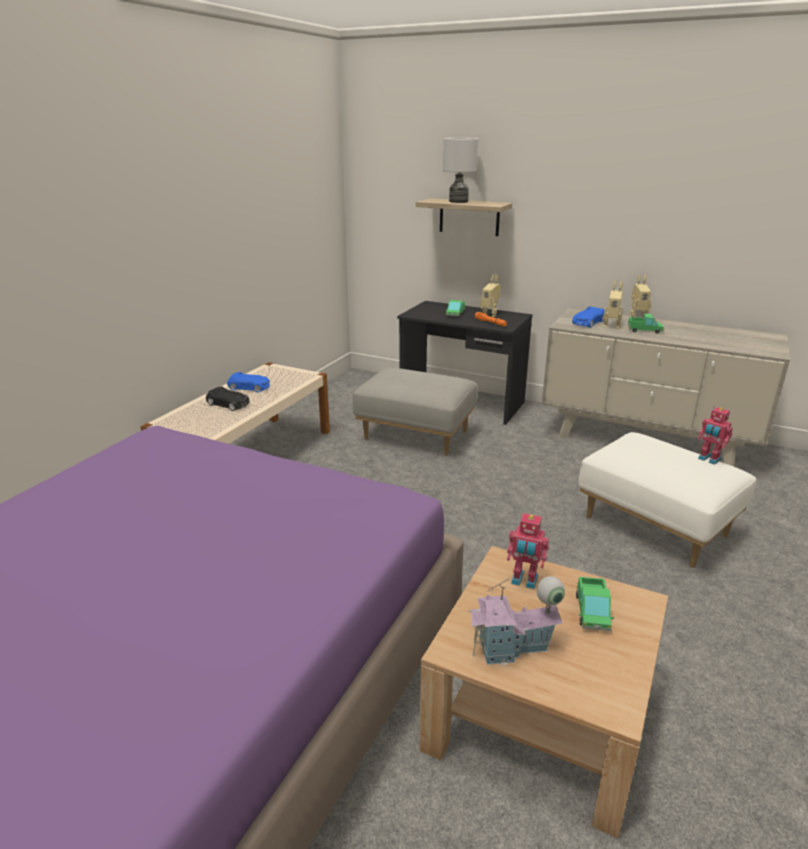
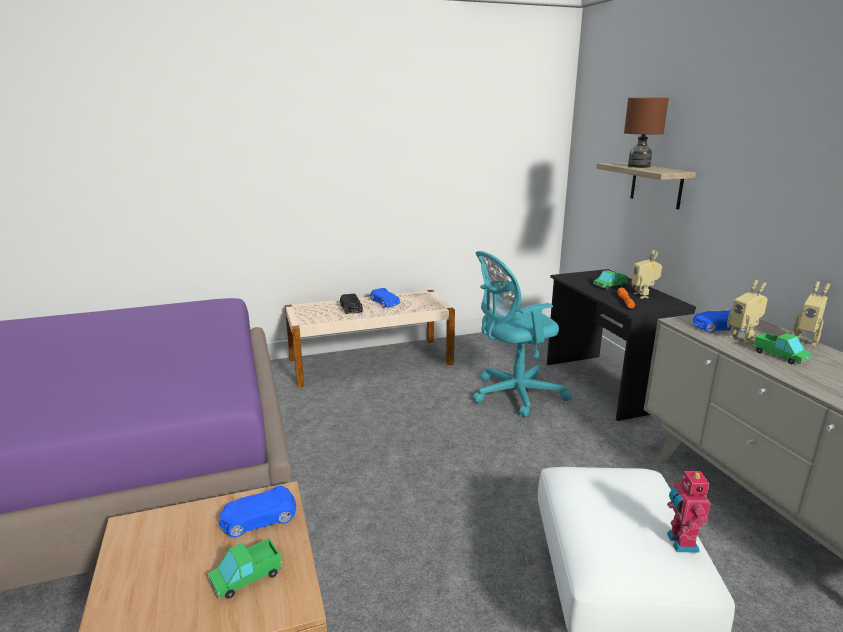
camera: 45 degrees right, 5 degrees down
grey ottoman [353,367,478,456] -> turquoise office chair [473,251,572,417]
grey table lamp [443,138,478,203] -> brown table lamp [624,98,669,168]
toy house [468,576,565,665] -> none
toy robot [507,513,549,589] -> blue toy car [218,486,296,537]

